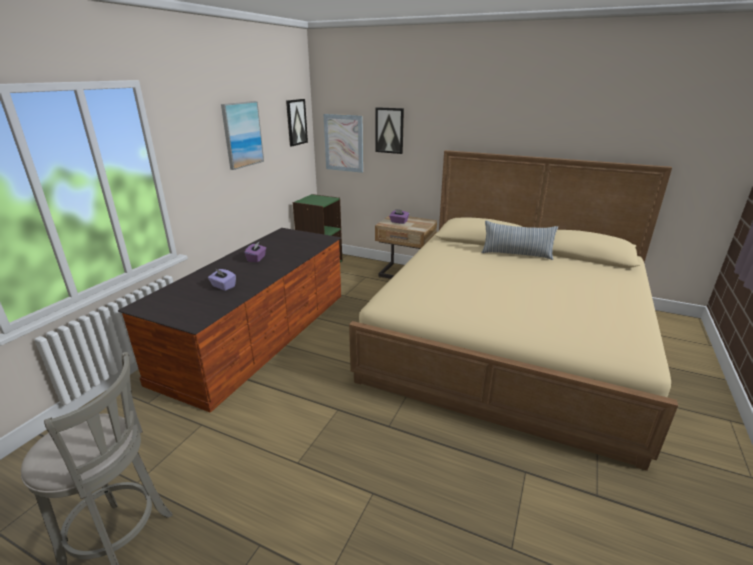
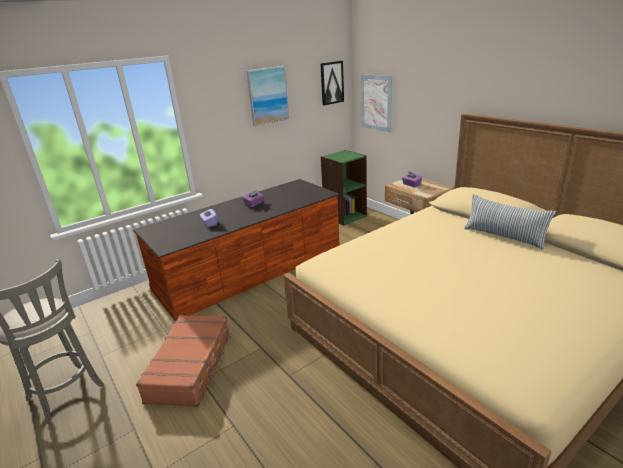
camera: 30 degrees right, 0 degrees up
picture [375,107,404,154] -> none
none -> brown suitcase [136,315,231,407]

